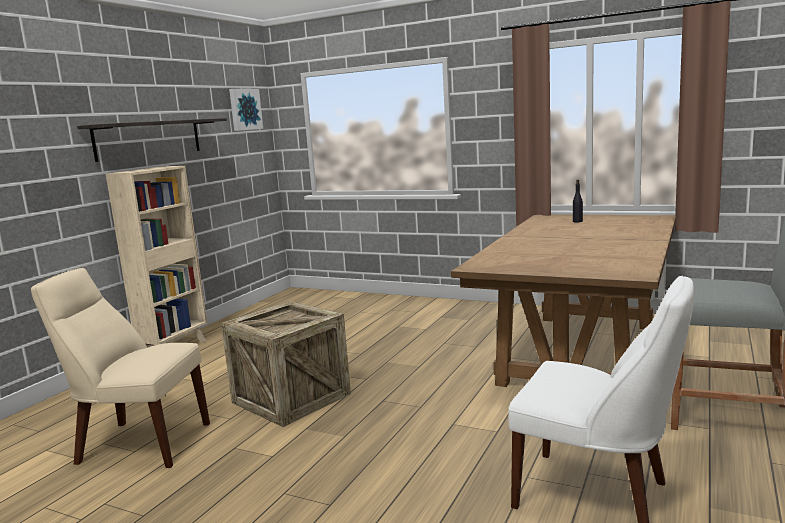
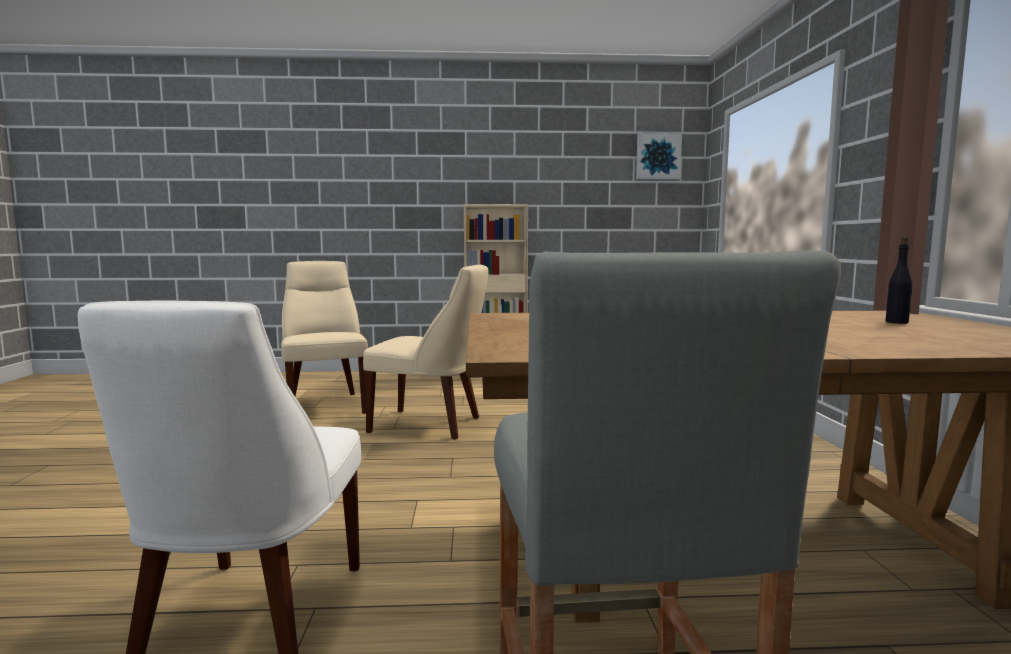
camera: 60 degrees right, 5 degrees down
shelf [77,118,227,162] -> none
crate [221,301,351,427] -> beige chair [363,265,489,439]

